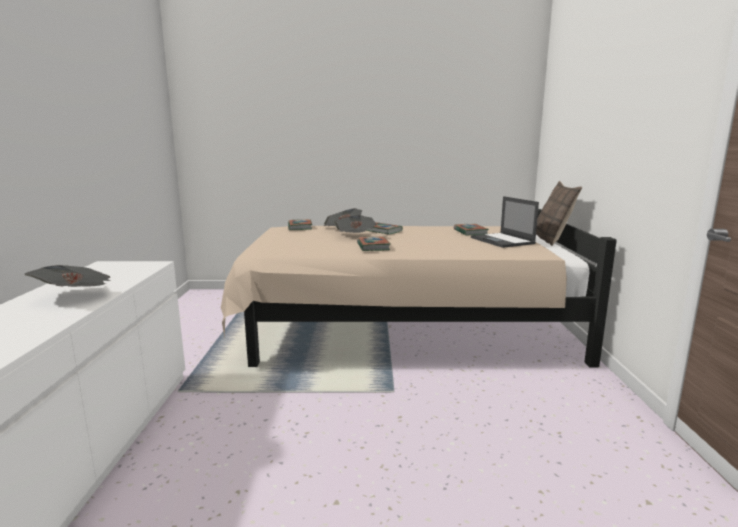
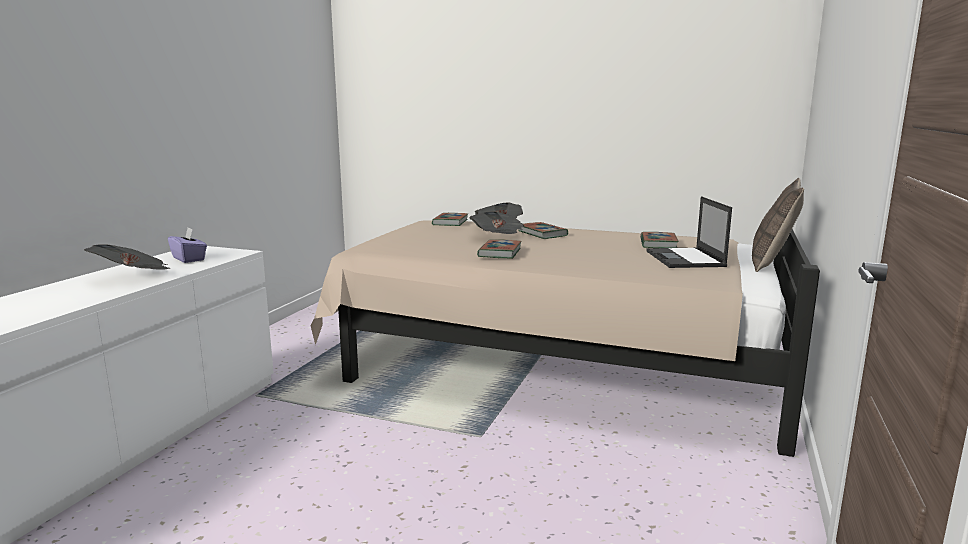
camera: 20 degrees right, 0 degrees up
none -> purple tissue box [168,228,207,263]

